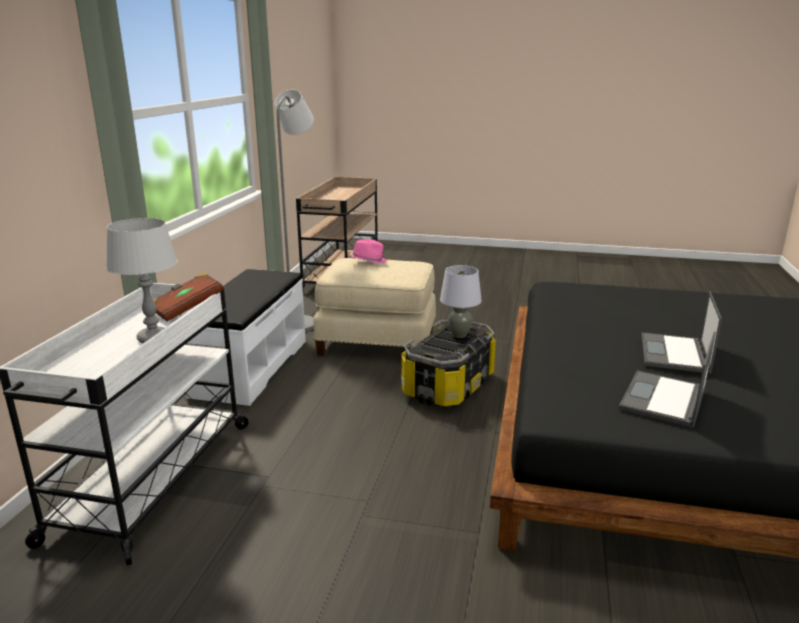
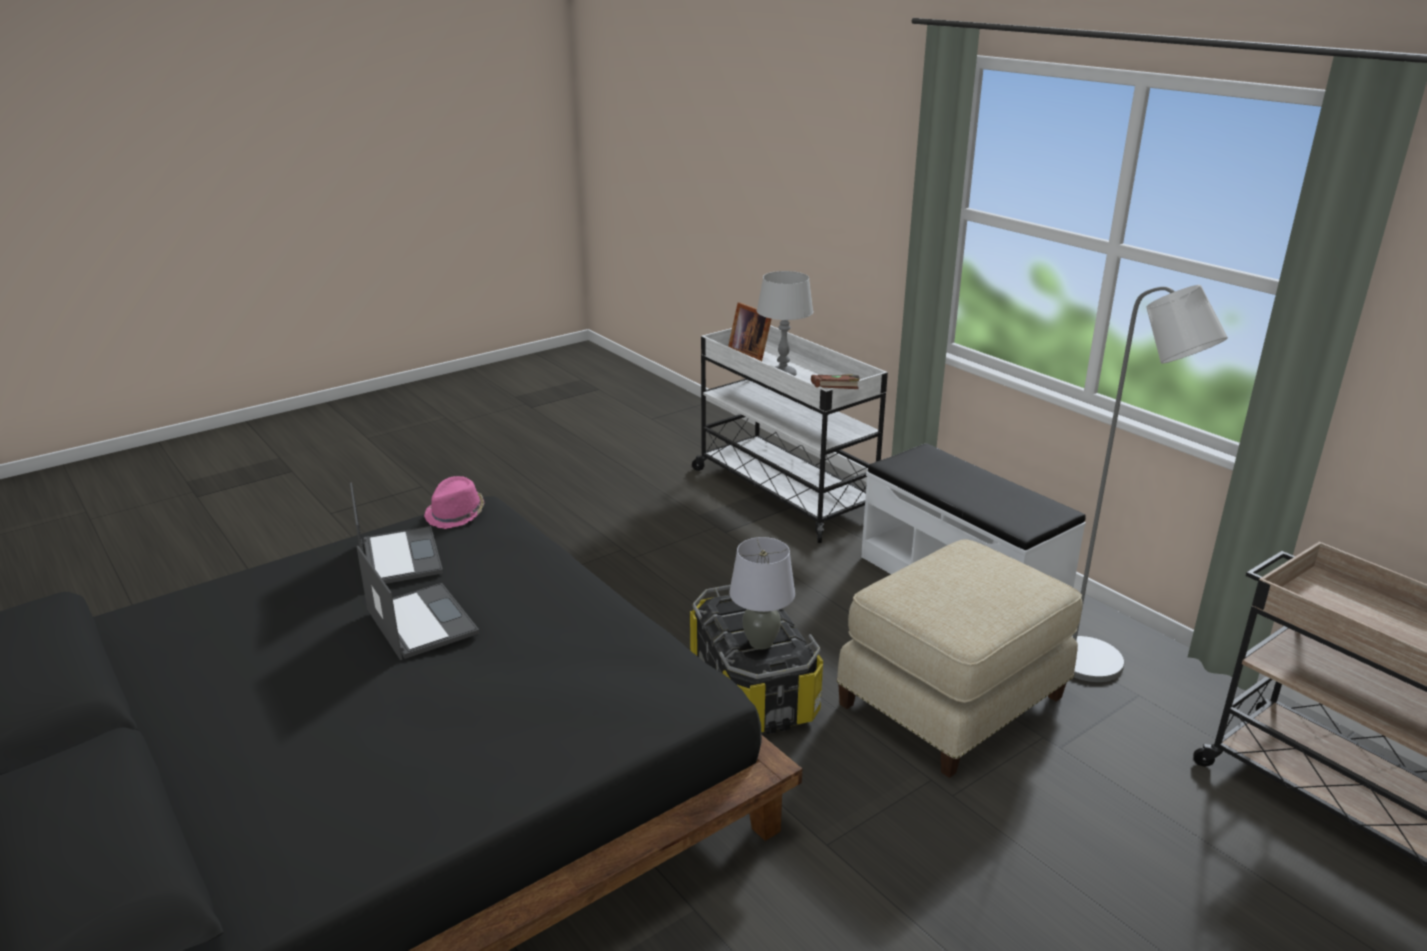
camera: 130 degrees right, 5 degrees up
pink hat [349,239,387,263] -> pink hat moved to [424,476,484,529]
none -> picture frame [728,302,771,361]

